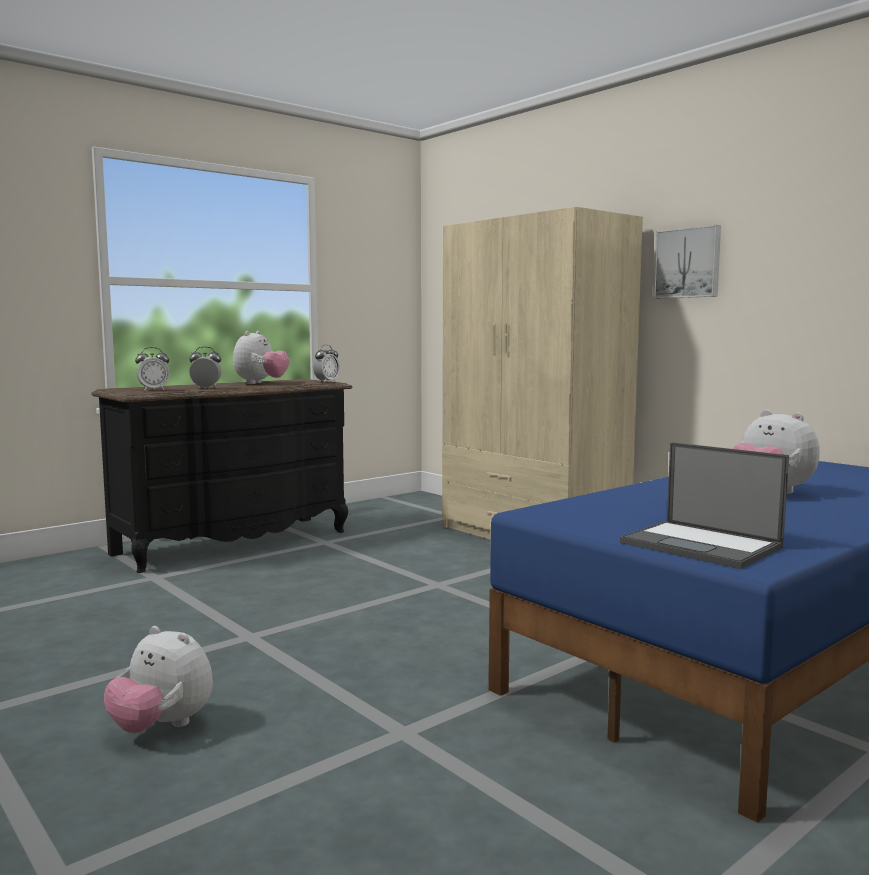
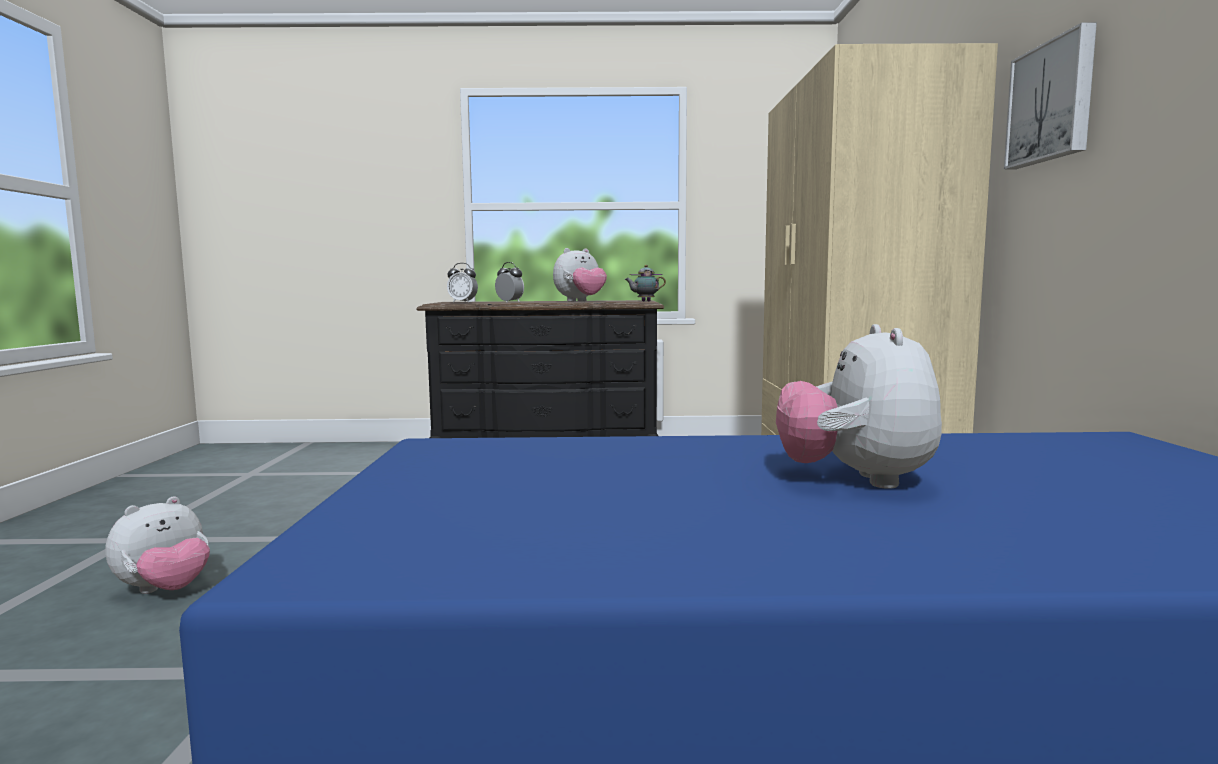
camera: 40 degrees right, 0 degrees up
plush toy [104,626,213,733] -> plush toy turned 120 degrees counterclockwise [105,497,210,594]
alarm clock [313,345,340,383] -> teapot [625,265,666,301]
laptop [620,442,789,569] -> none

